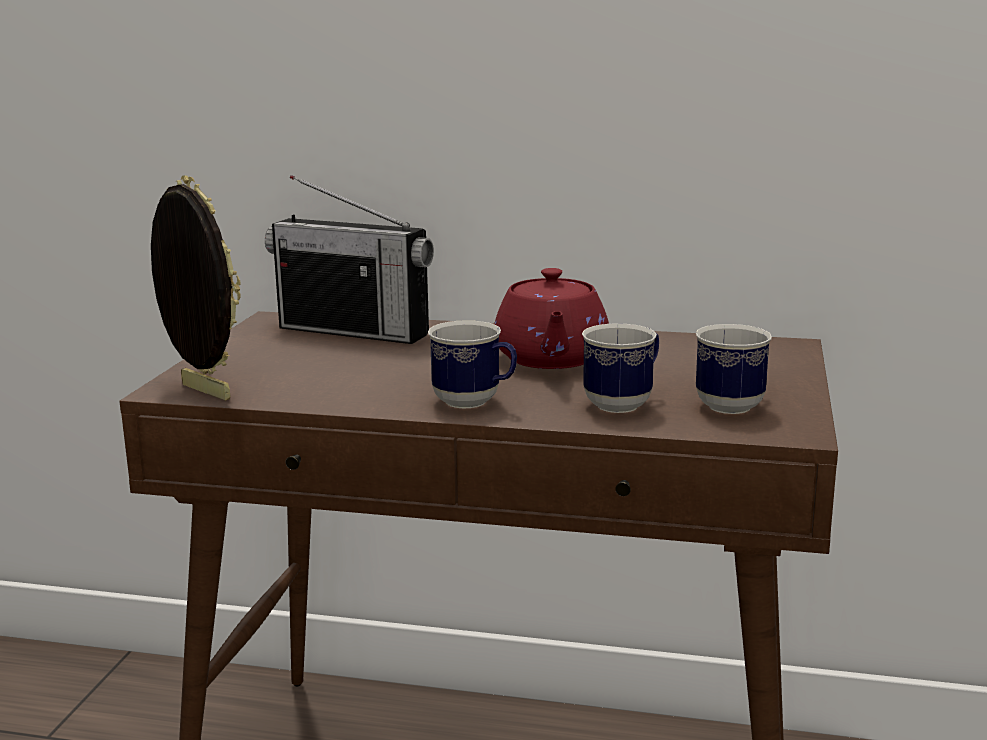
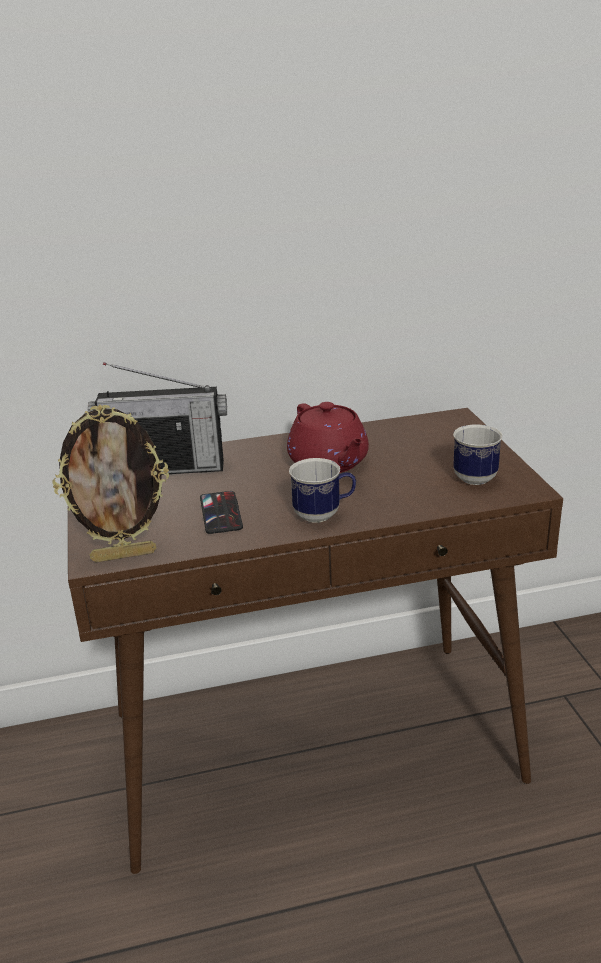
camera: 25 degrees left, 10 degrees up
picture frame [151,175,241,401] -> picture frame turned 150 degrees clockwise [52,404,169,562]
mug [582,323,659,413] -> none
none -> phone [200,491,243,534]

